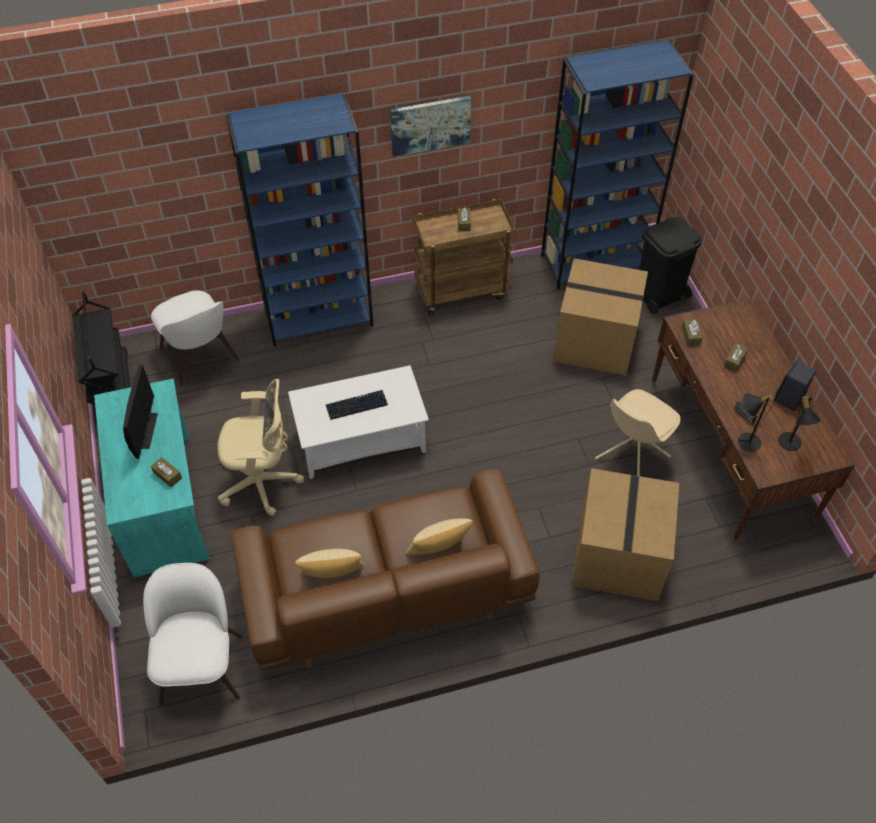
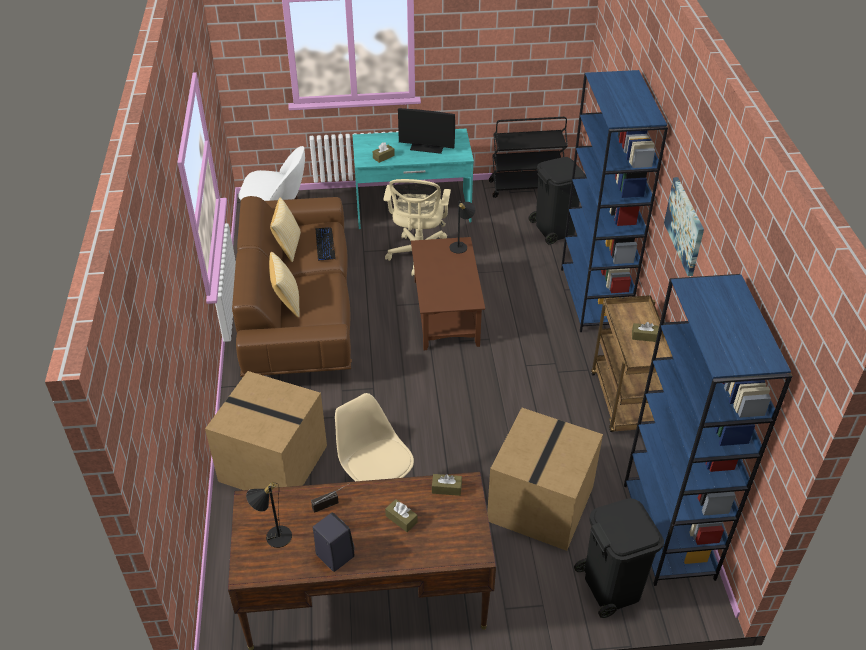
camera: 100 degrees right, 10 degrees down
white chair [151,290,239,386] -> black trash can [528,157,586,245]
white coffee table [288,365,429,479] -> brown coffee table [411,237,485,350]
keyboard [326,390,388,420] -> keyboard moved to [316,227,336,261]
black table lamp [738,393,776,452] -> black table lamp moved to [450,201,475,253]

